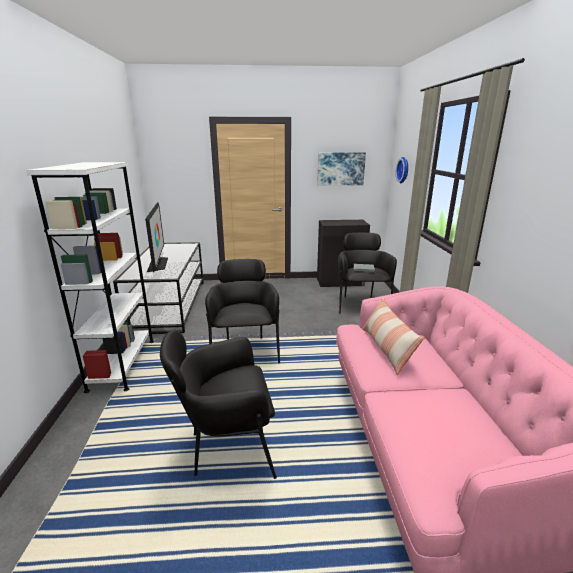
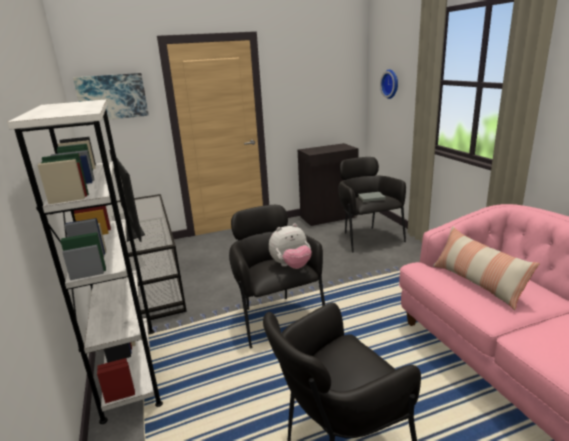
camera: 15 degrees left, 0 degrees up
picture [317,152,366,186] -> picture moved to [73,73,149,120]
none -> plush toy [269,223,312,269]

